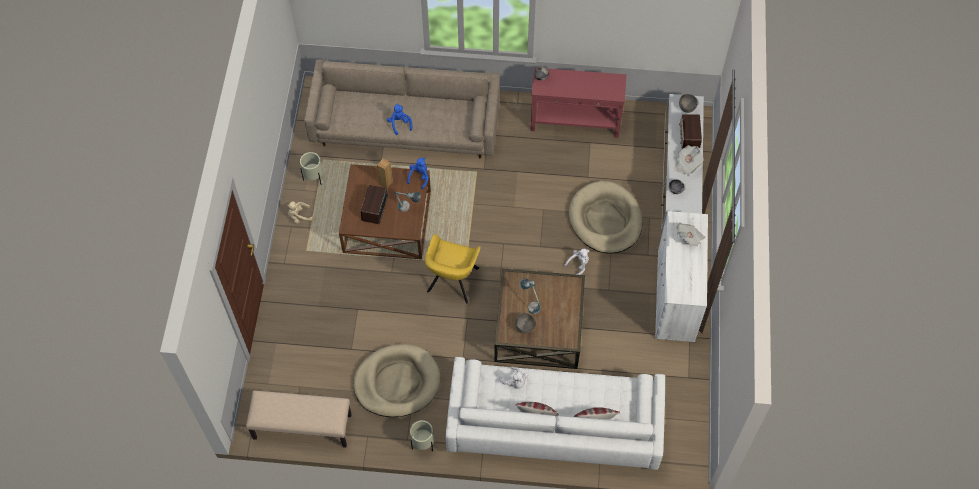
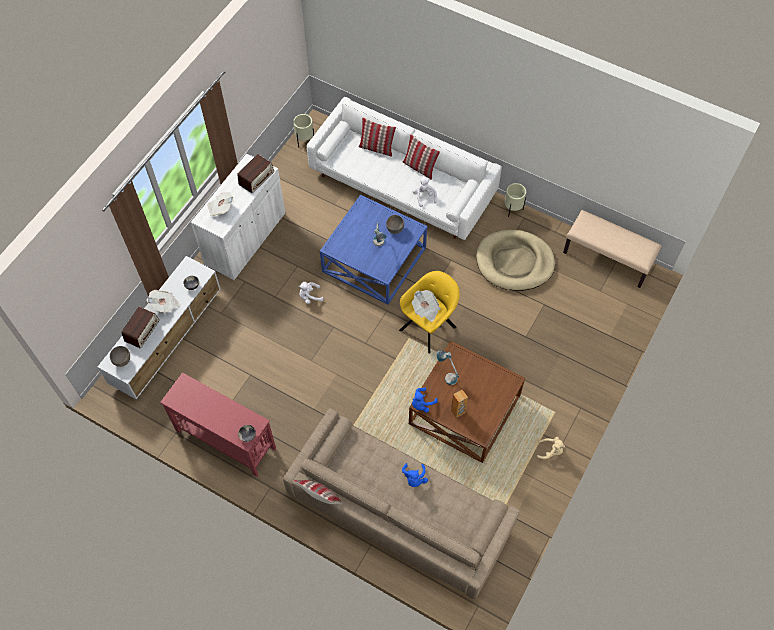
camera: 155 degrees left, 0 degrees up
beige planter [300,152,323,185] -> beige planter moved to [293,114,314,147]
radio [361,185,388,224] -> radio moved to [237,154,274,193]
brown coffee table [494,269,585,369] -> blue coffee table [320,195,427,305]
beige dog bed [569,181,643,254] -> none
none -> pillow [294,480,342,504]
none -> newspaper [412,290,441,322]

